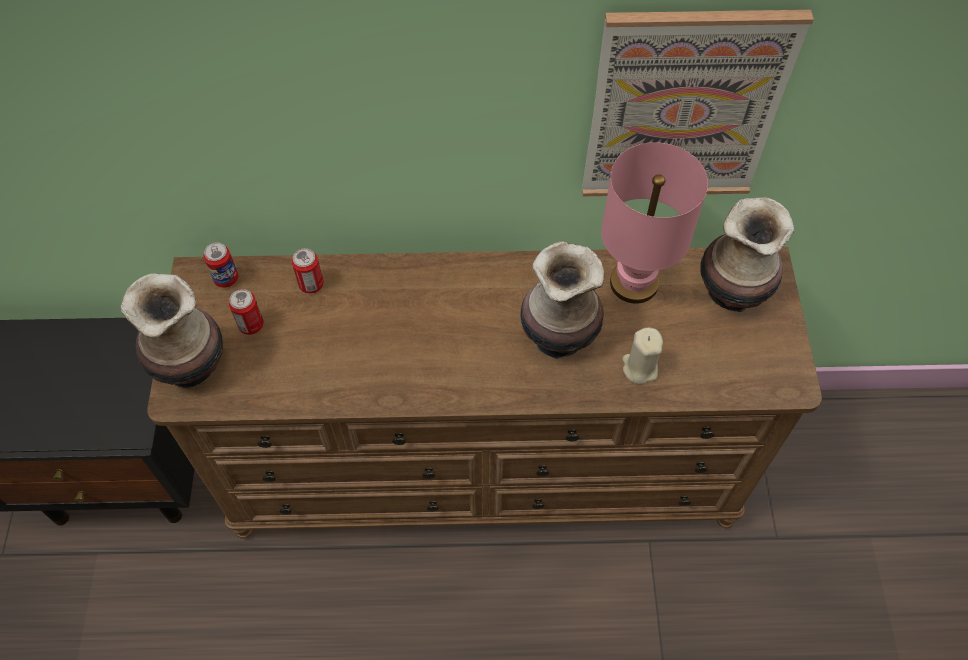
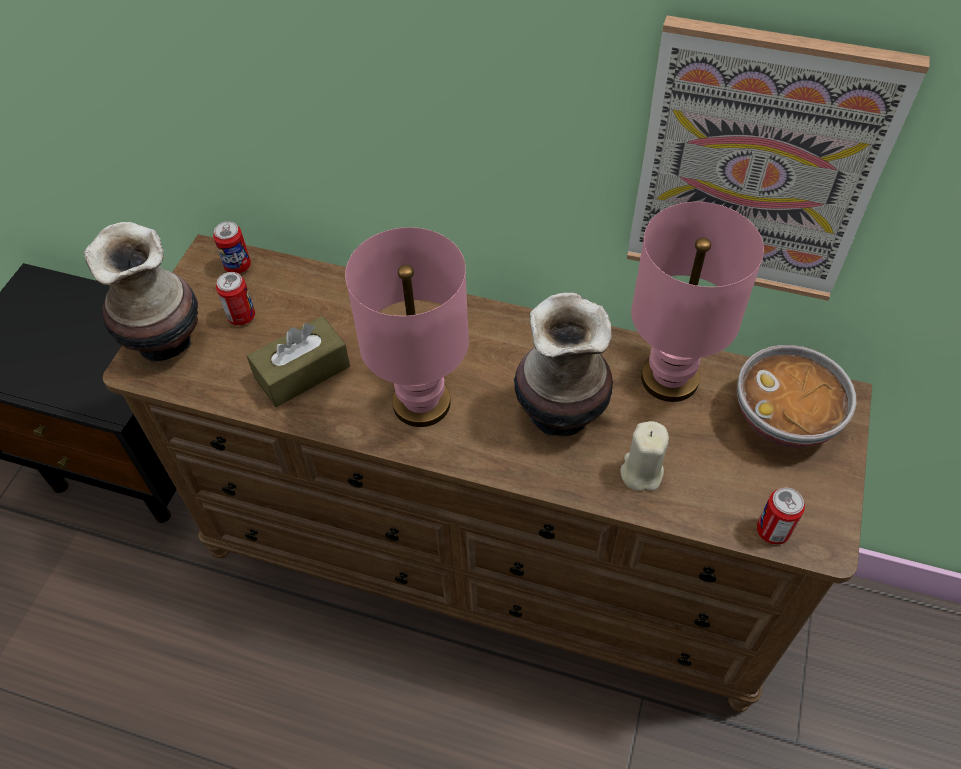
camera: 20 degrees right, 5 degrees down
can [292,248,324,294] -> can moved to [757,487,805,545]
vase [700,197,794,312] -> bowl [737,345,856,448]
none -> brown tissue box [247,316,350,407]
none -> pink table lamp [345,227,469,427]

